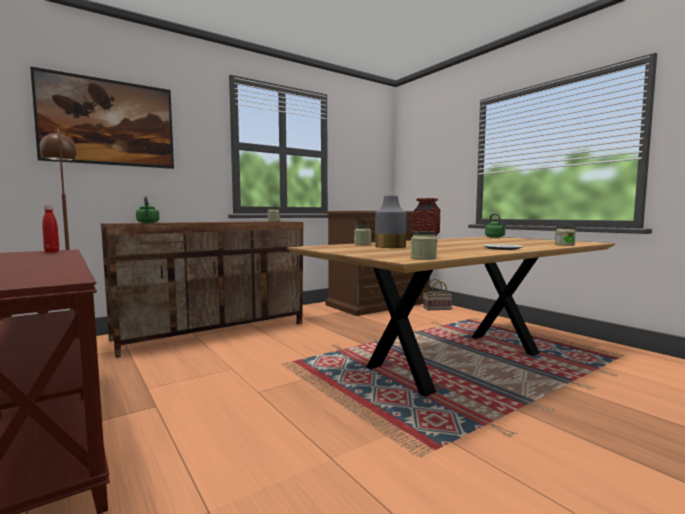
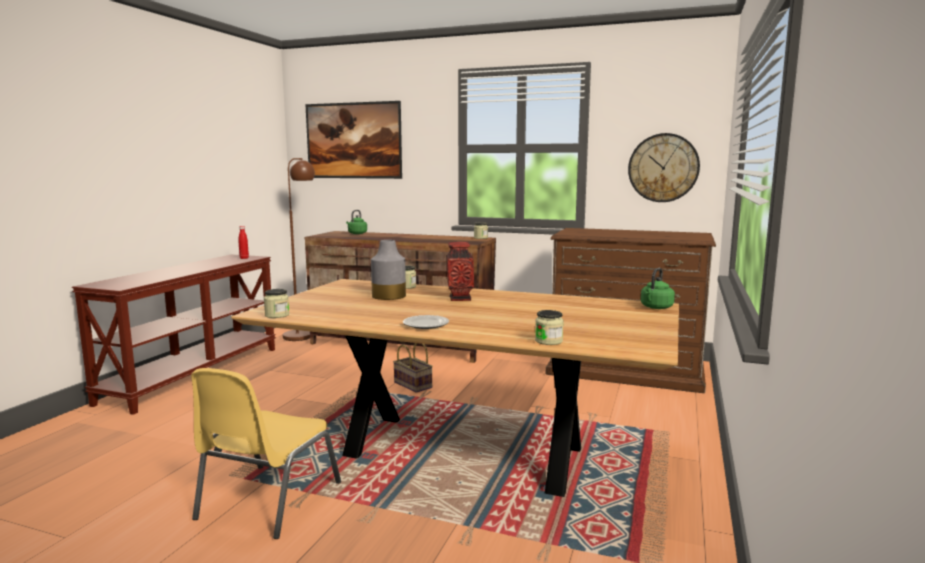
camera: 55 degrees right, 5 degrees up
basket [423,279,452,310] -> basket moved to [393,343,433,393]
none -> yellow chair [191,368,341,539]
none -> wall clock [628,133,700,202]

